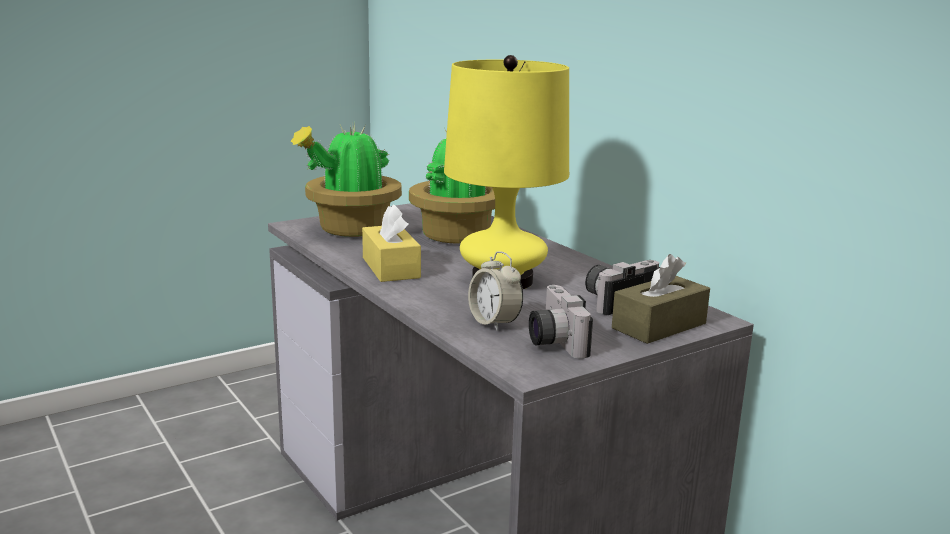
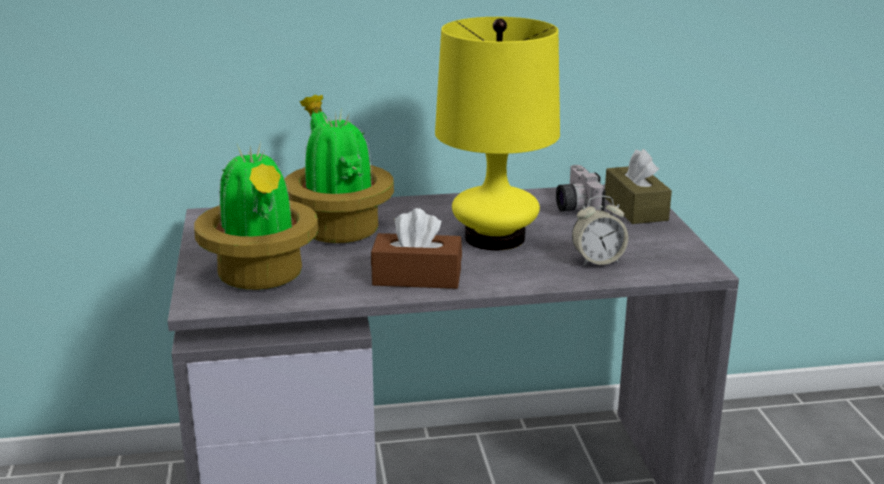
camera: 65 degrees left, 5 degrees up
yellow tissue box [362,204,421,282] -> brown tissue box [371,208,462,289]
camera [529,285,593,359] -> none

